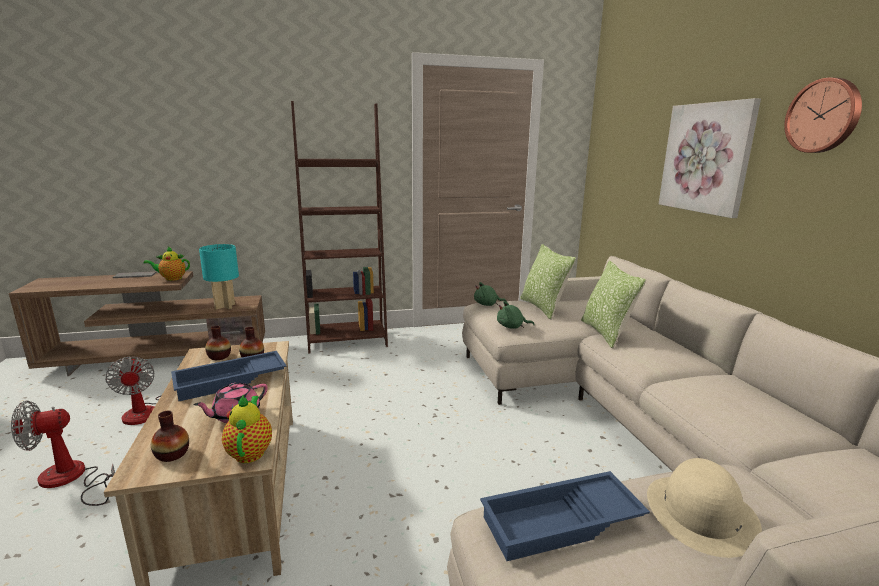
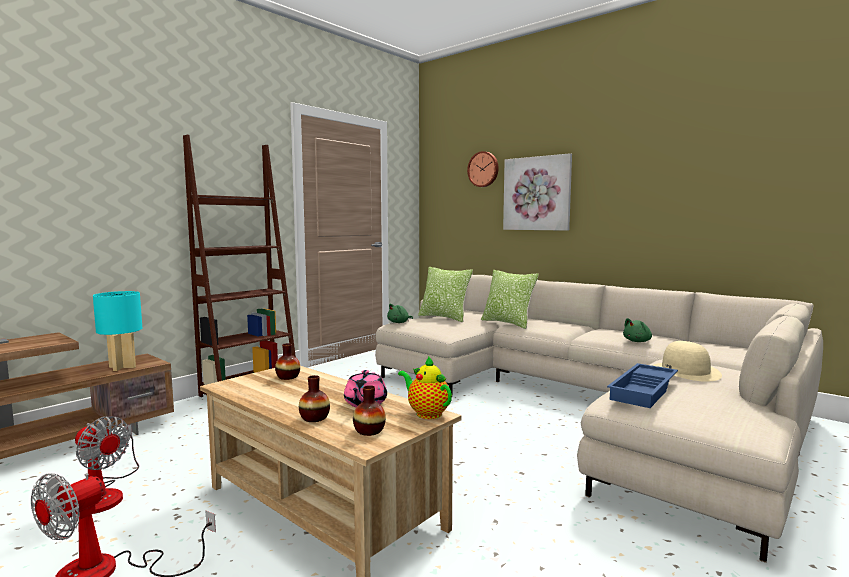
camera: 35 degrees left, 10 degrees down
teapot [143,247,190,281] -> none
blue tray [171,351,286,401] -> none
vase [205,326,231,360] -> vase moved to [299,375,330,422]
green plush toy [497,301,535,329] -> green plush toy moved to [623,318,652,342]
wall clock [784,77,862,153] -> wall clock moved to [467,151,499,187]

